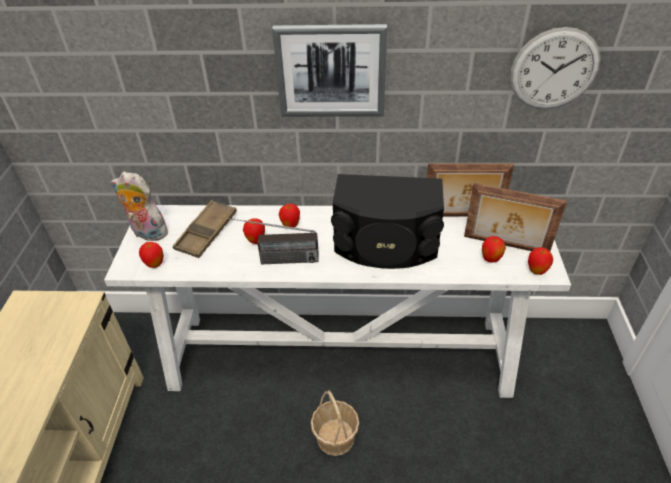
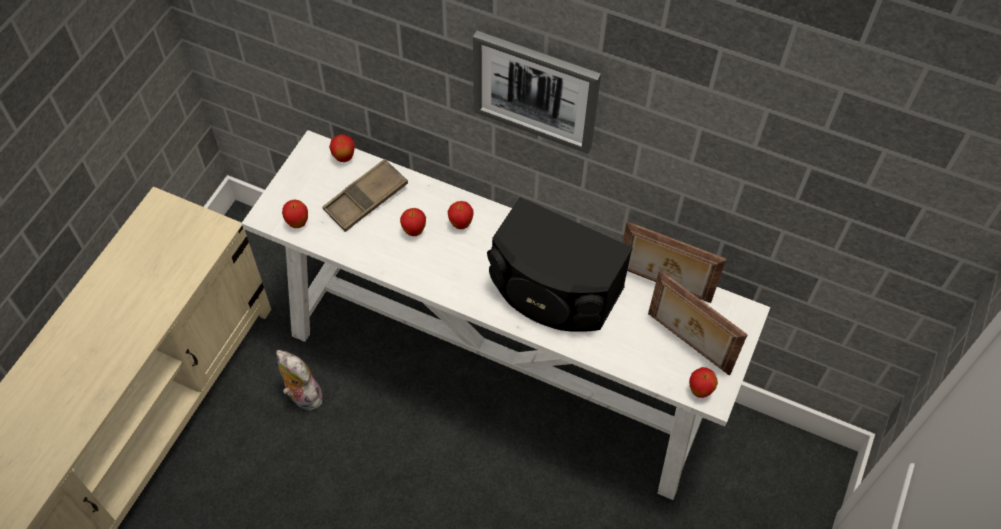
camera: 20 degrees right, 15 degrees up
plush toy [111,172,171,241] -> plush toy moved to [276,350,327,410]
radio [222,217,319,265] -> none
basket [311,390,359,456] -> none
apple [482,236,506,263] -> apple moved to [329,134,355,162]
wall clock [510,27,601,109] -> none

